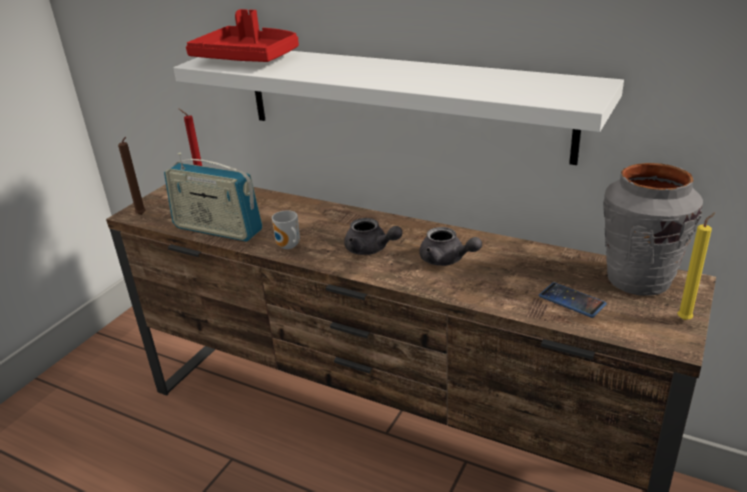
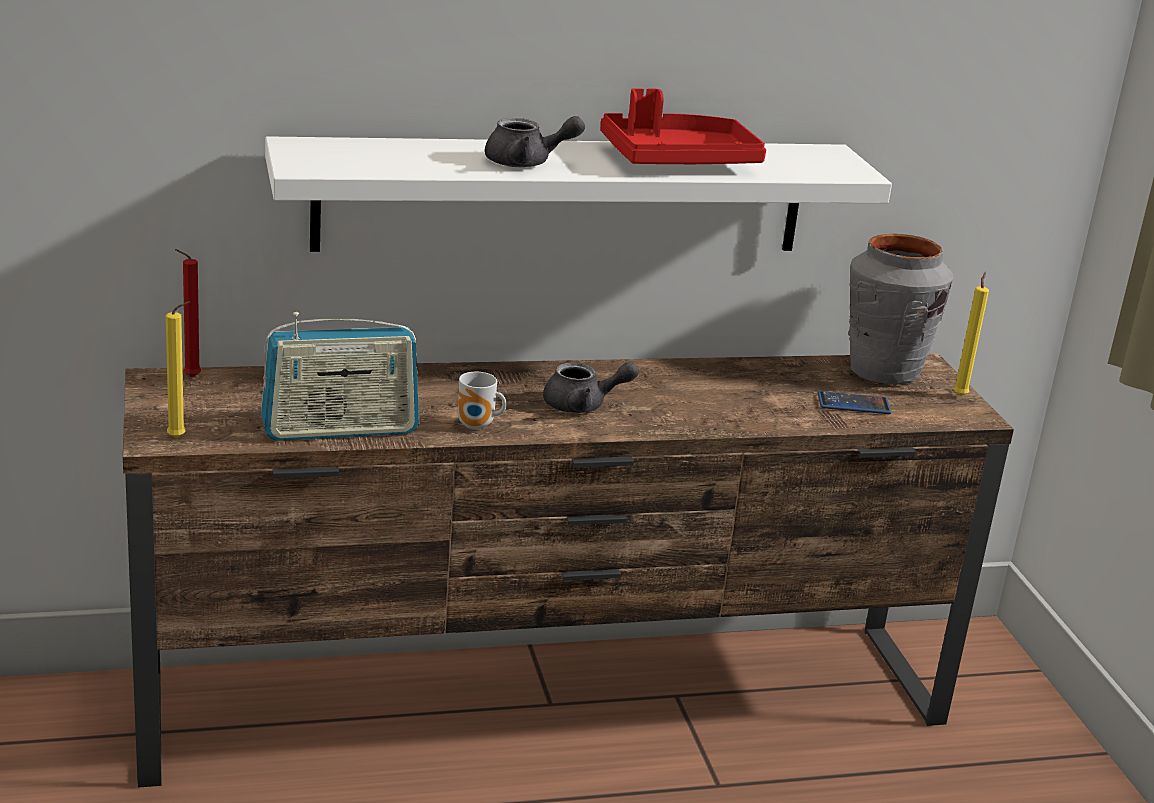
camera: 45 degrees left, 5 degrees down
brown candle [118,137,146,215] -> yellow candle [166,301,190,438]
red tray [186,9,299,62] -> red tray moved to [601,88,766,164]
grey teapot [419,227,482,266] -> grey teapot moved to [485,116,585,167]

